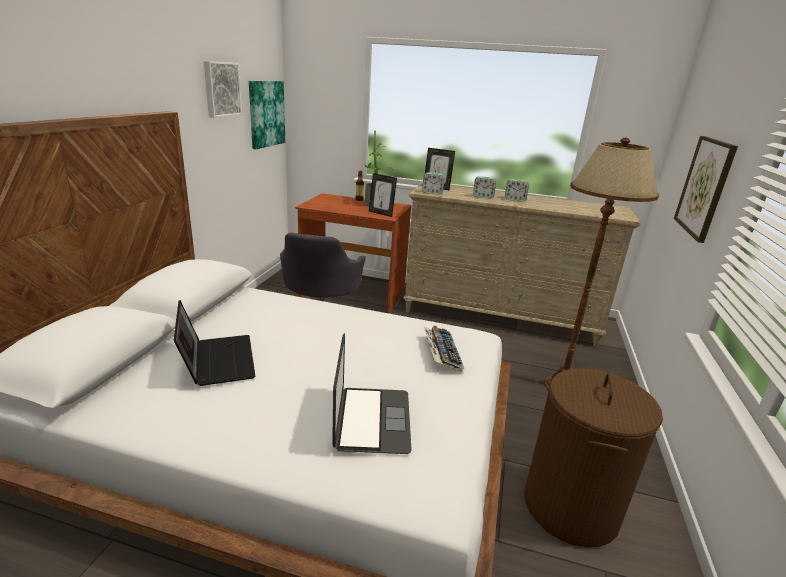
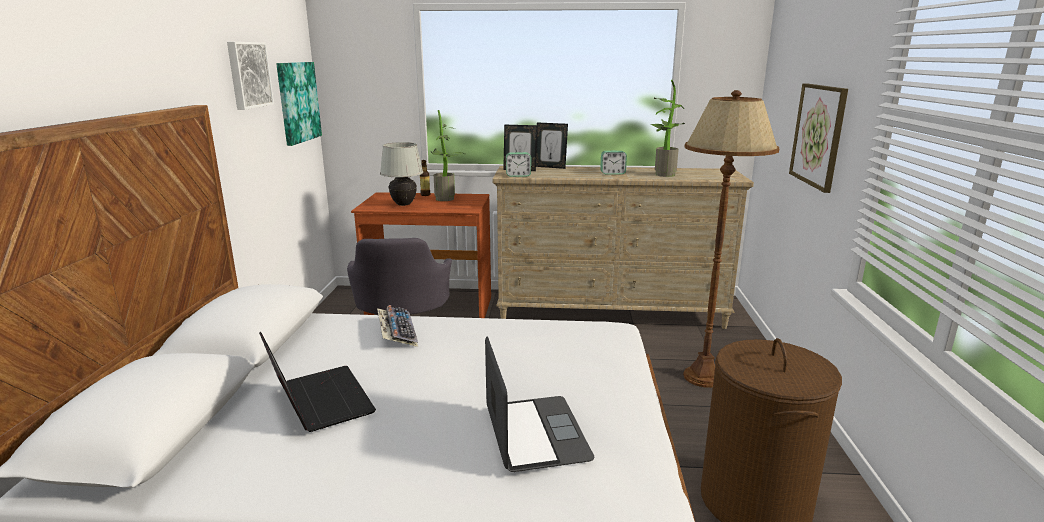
camera: 10 degrees left, 5 degrees down
picture frame [369,173,397,217] -> picture frame moved to [536,122,568,169]
keyboard [424,325,465,373] -> keyboard moved to [377,305,418,347]
alarm clock [473,176,496,199] -> none
none -> white table lamp [380,142,423,206]
none -> potted plant [651,80,685,177]

